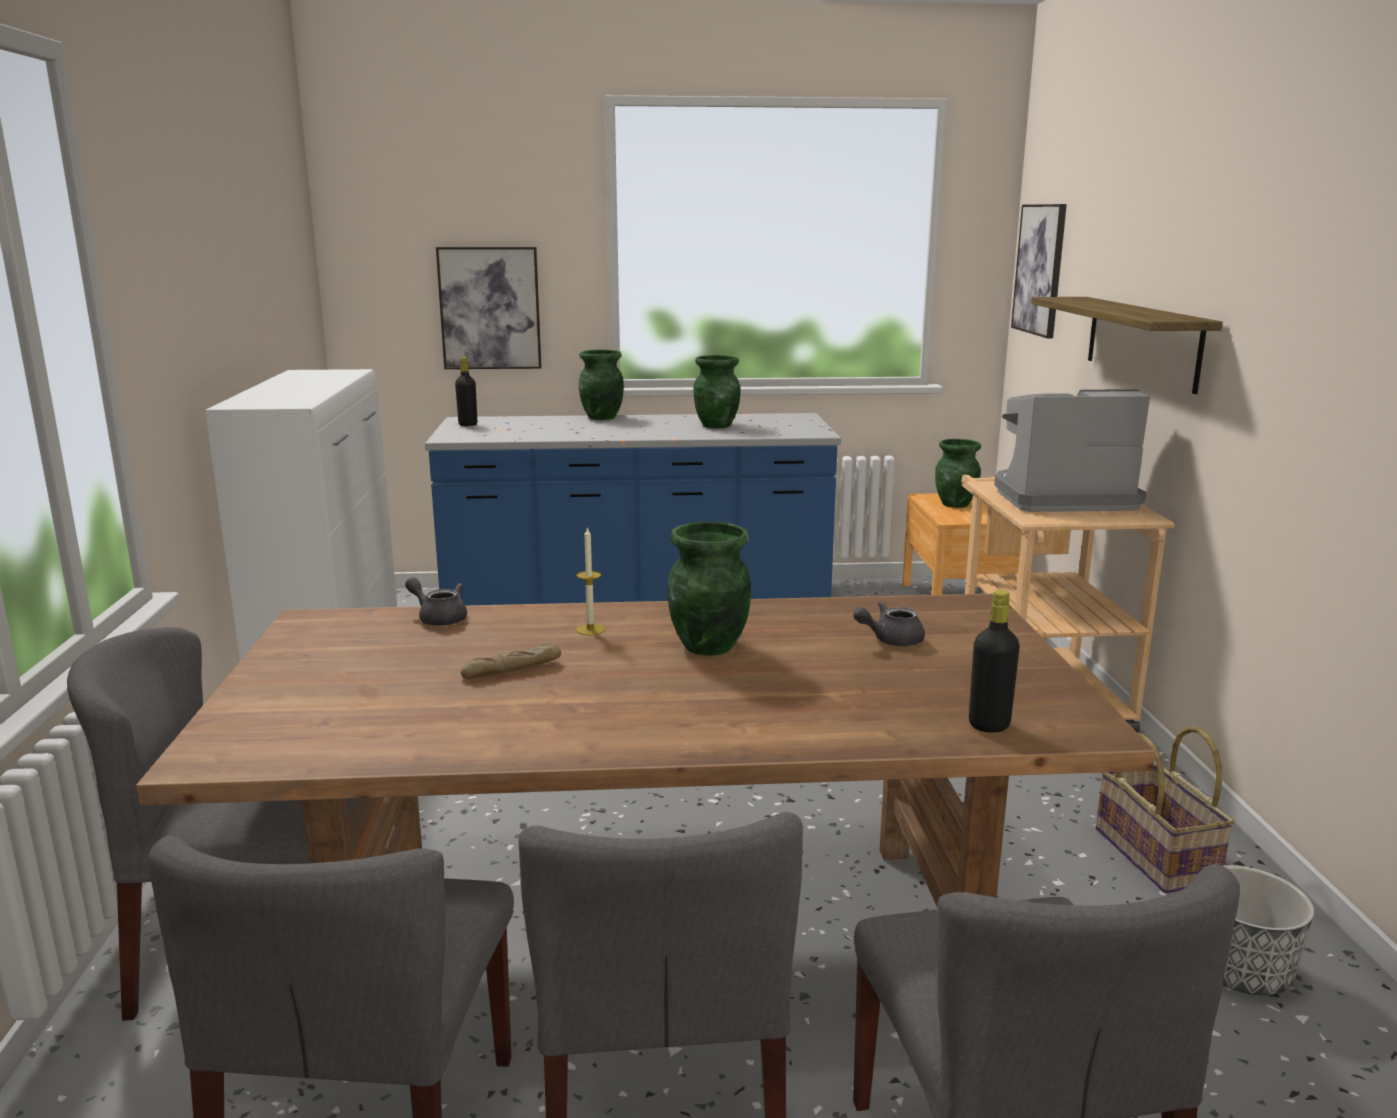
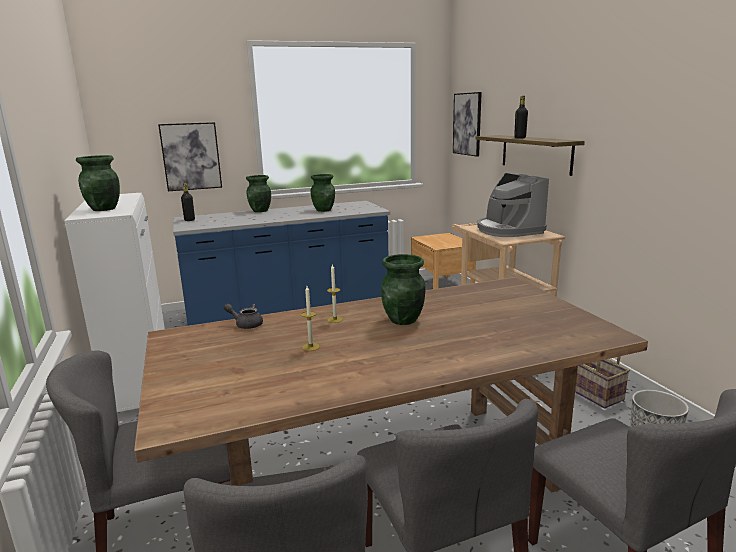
camera: 15 degrees left, 0 degrees up
bread [461,643,561,679] -> candle [301,286,320,351]
grey teapot [853,601,925,646] -> none
green vase [935,439,981,508] -> green vase moved to [76,155,120,211]
black bottle [969,590,1020,733] -> black bottle moved to [514,96,528,139]
coffee machine [994,389,1150,512] -> coffee machine turned 90 degrees counterclockwise [477,173,549,237]

